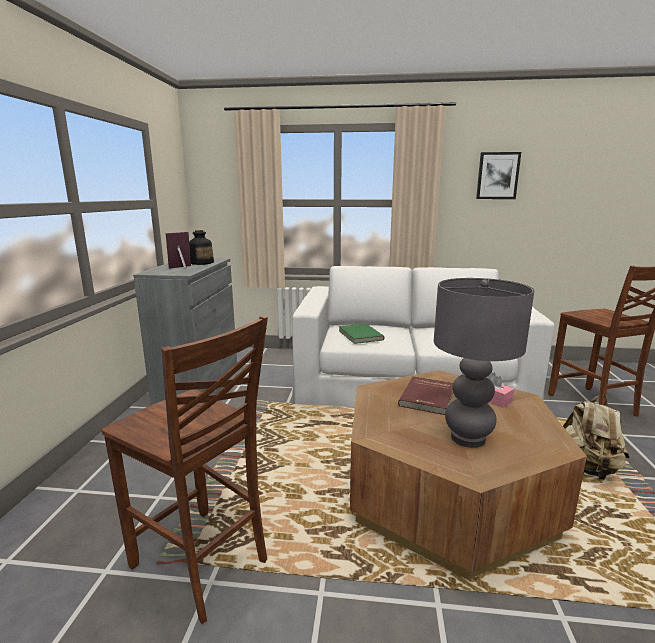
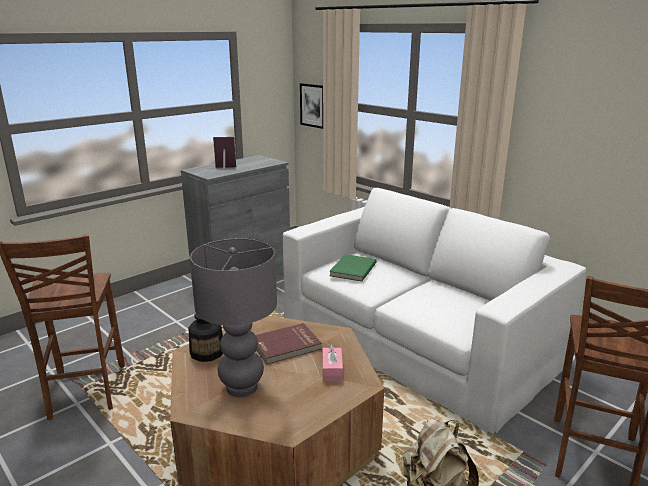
camera: 40 degrees right, 5 degrees up
bottle [189,230,214,265] -> bottle moved to [189,313,223,362]
picture [476,152,521,199] -> picture moved to [300,83,323,129]

